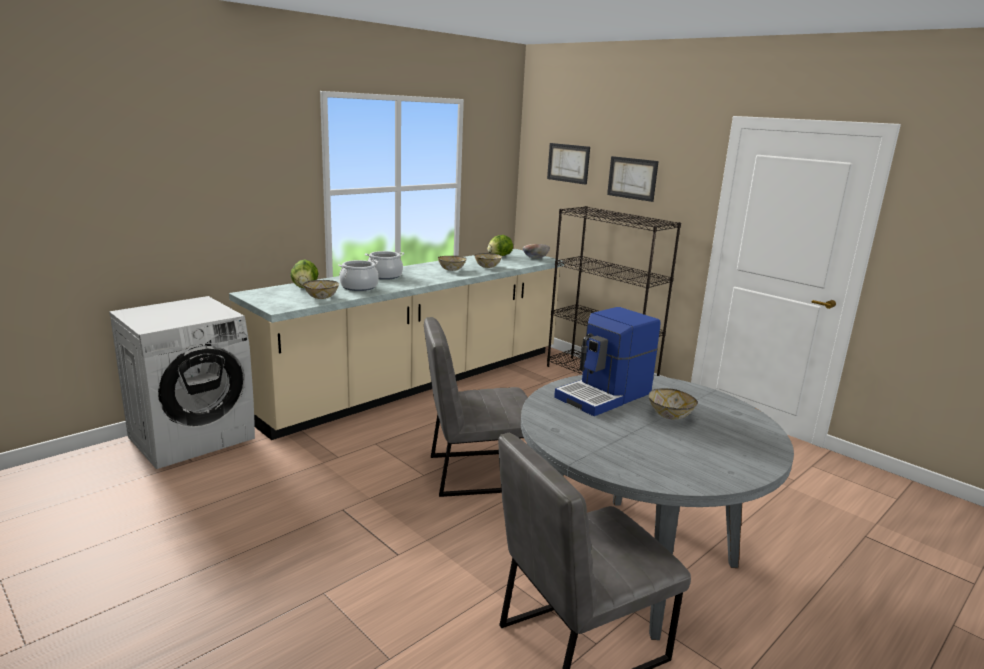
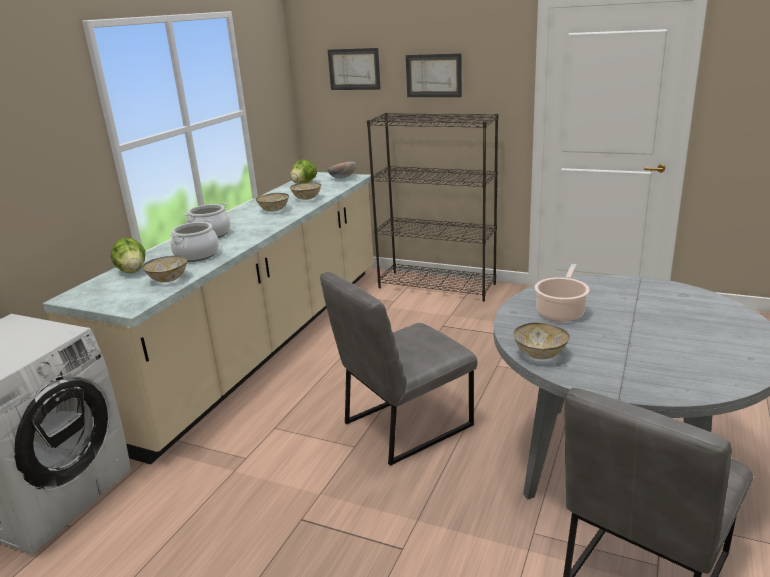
camera: 20 degrees left, 5 degrees up
coffee machine [554,307,660,416] -> cooking pot [535,264,590,322]
bowl [649,388,698,420] -> bowl moved to [514,323,570,360]

